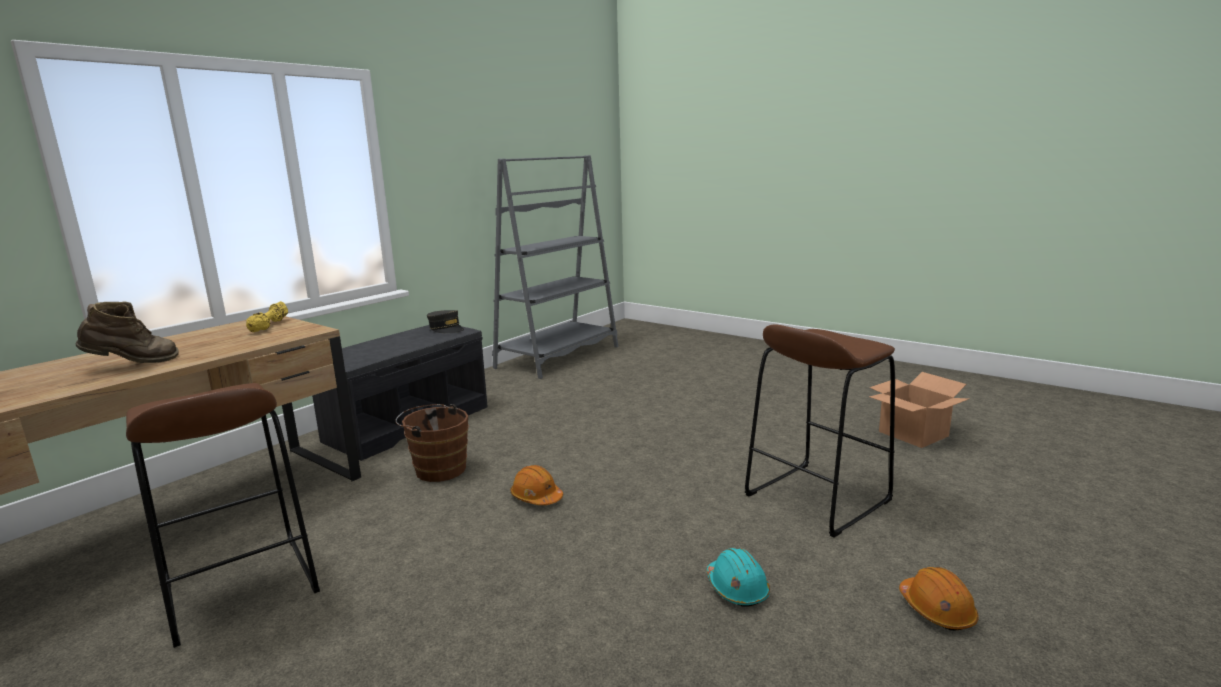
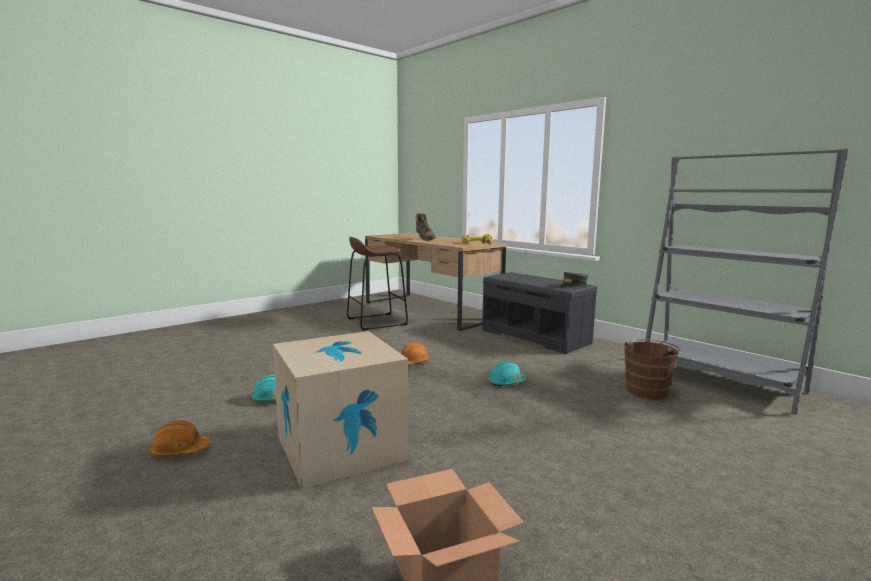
camera: 100 degrees right, 5 degrees down
brown bucket [395,404,469,482] -> brown bucket moved to [624,339,683,399]
brown stool [745,324,895,537] -> cardboard box [273,331,408,489]
none -> turquoise hard hat [488,361,527,387]

